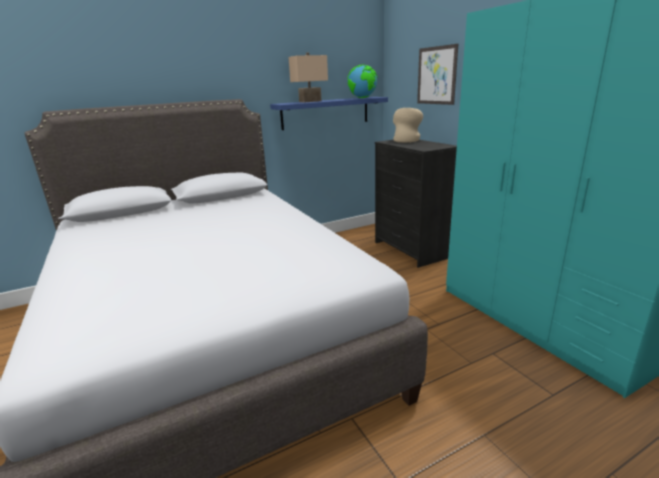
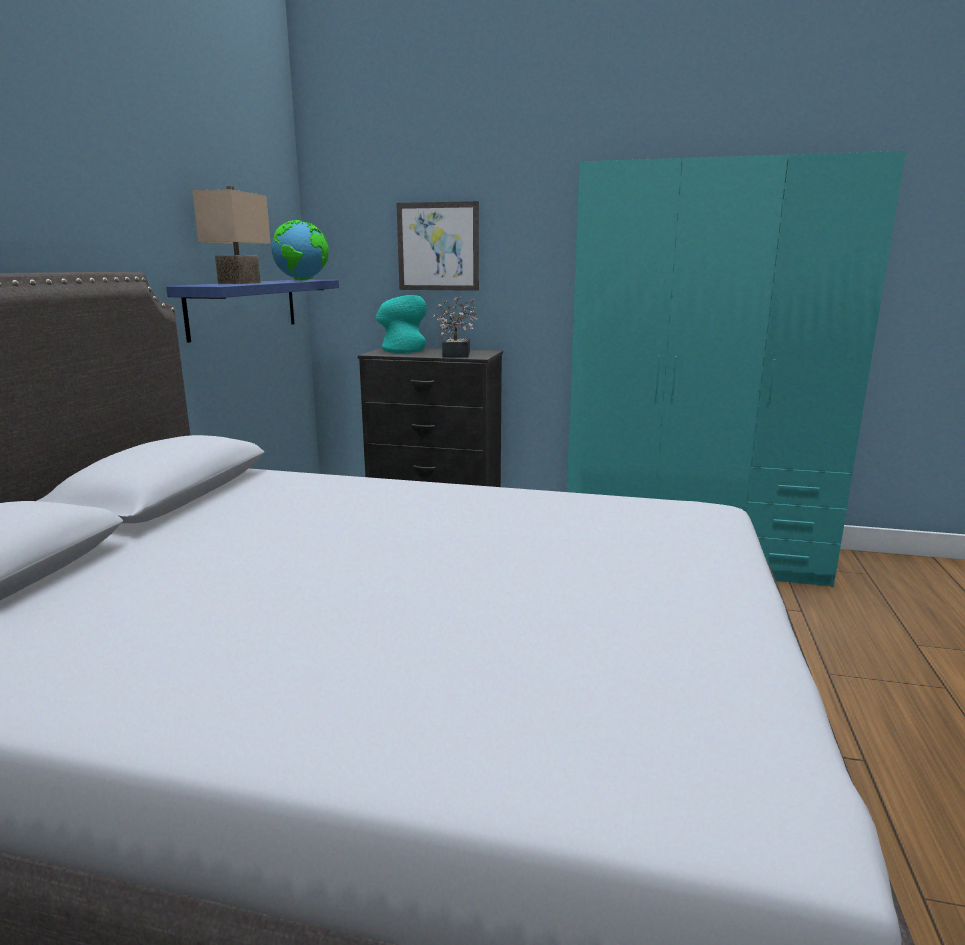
camera: 50 degrees left, 5 degrees down
beige vase [393,108,423,143] -> turquoise vase [376,295,427,353]
none -> potted plant [433,296,477,357]

